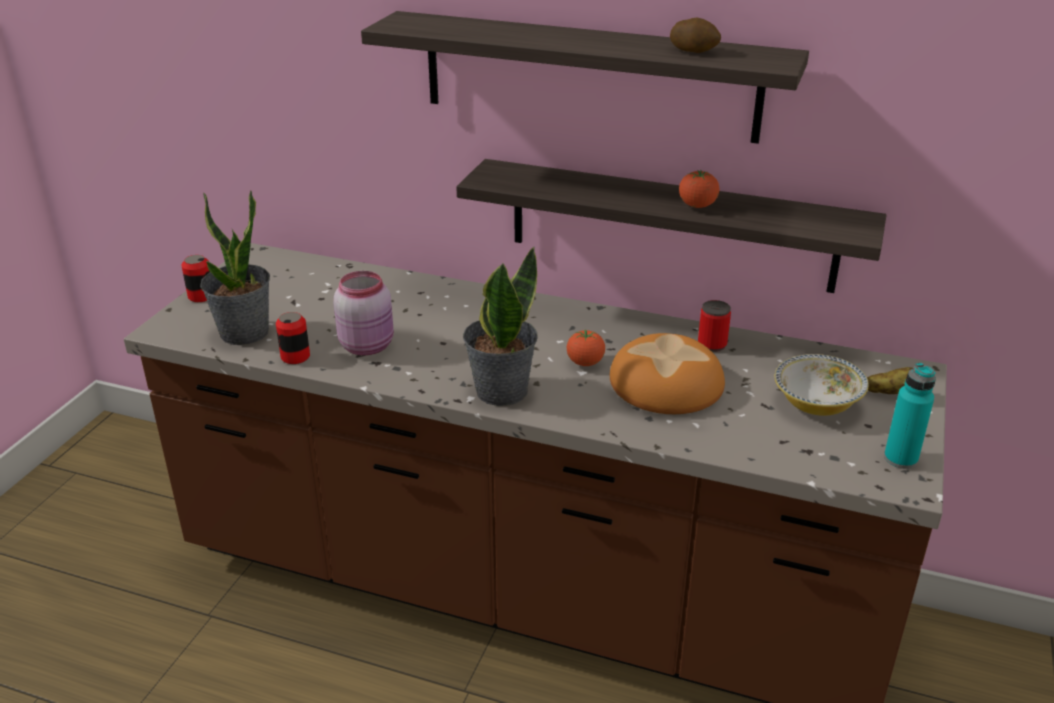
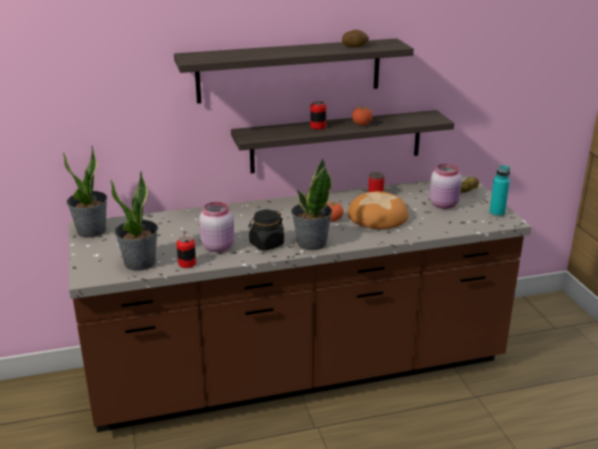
camera: 35 degrees left, 5 degrees down
can [181,255,210,302] -> can moved to [310,101,326,130]
bowl [774,354,869,416] -> pink jar [429,164,462,209]
none -> potted plant [63,145,107,238]
none -> black jar [248,210,284,251]

